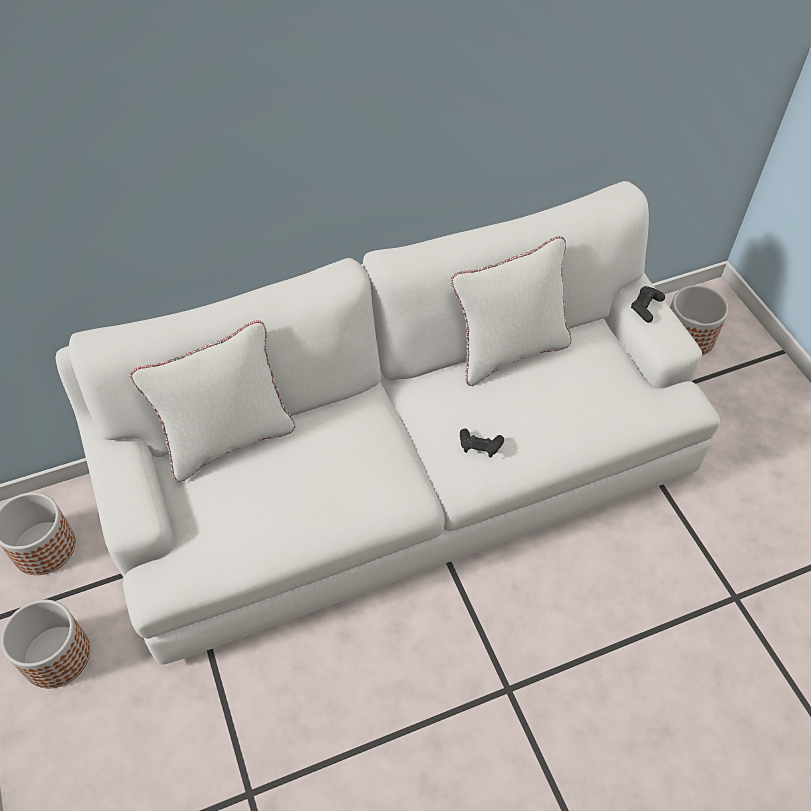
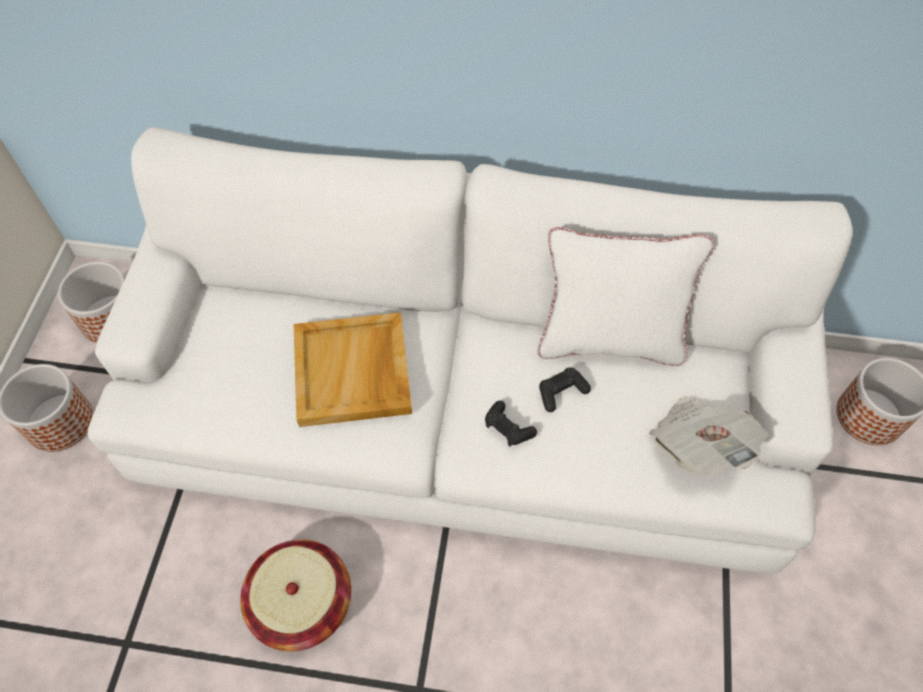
camera: 30 degrees right, 5 degrees up
white pillow [129,320,296,482] -> none
black game controller [631,286,665,322] -> black game controller moved to [539,367,591,412]
none -> basket [240,539,351,651]
none -> beige tray [294,312,412,427]
none -> newspaper [649,396,768,475]

